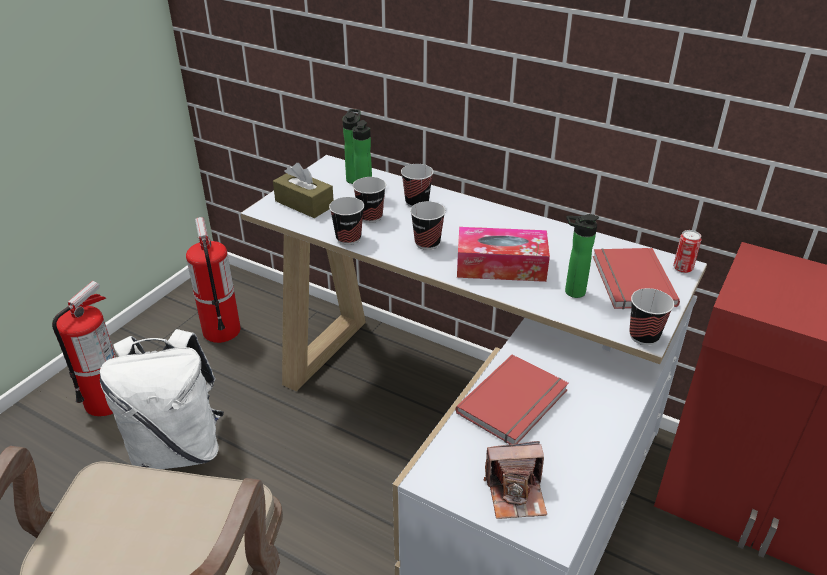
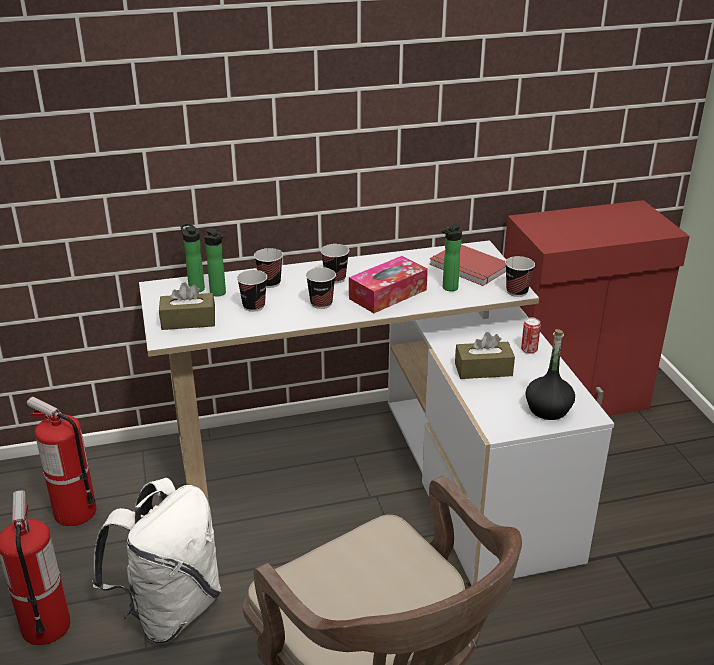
camera: 45 degrees left, 5 degrees down
cup [329,197,364,245] -> cup moved to [321,244,349,283]
red book [456,354,569,444] -> brown tissue box [455,332,515,379]
camera [483,441,547,519] -> black bottle [525,329,575,420]
can [673,230,702,273] -> can moved to [521,317,541,354]

